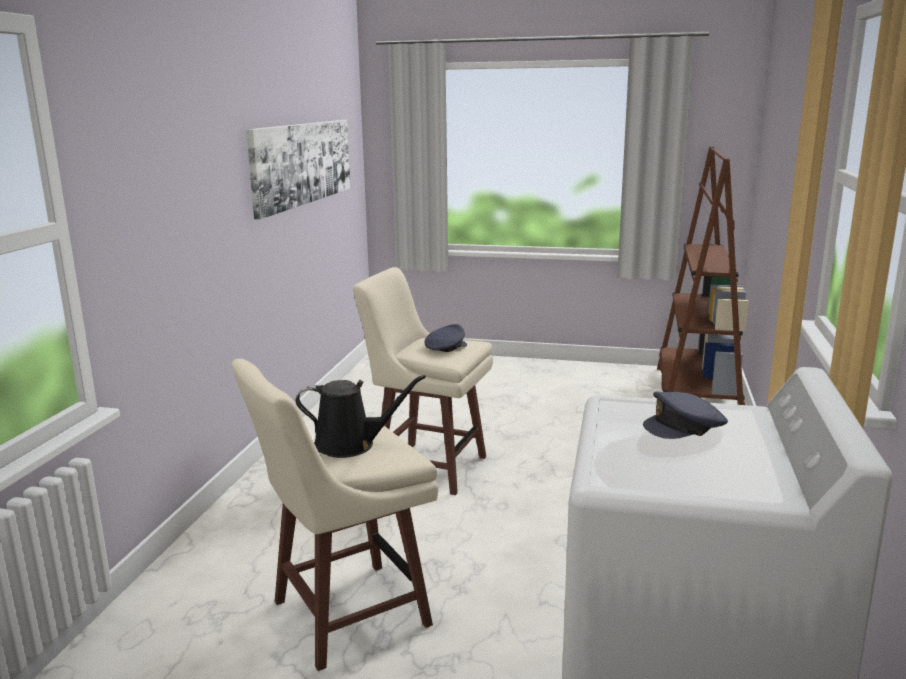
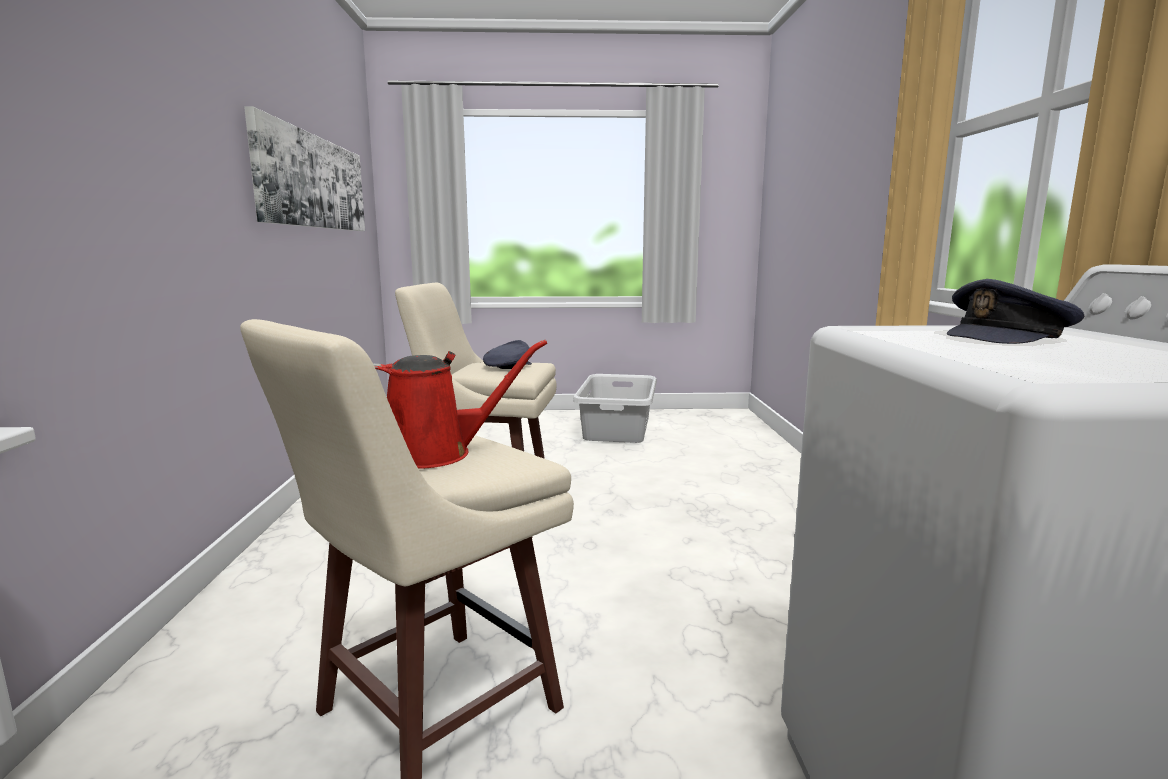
camera: 15 degrees left, 5 degrees down
black watering can [295,375,426,458] -> red watering can [373,340,547,469]
brown bookcase [657,147,749,405] -> none
none -> grey laundry basket [573,374,657,443]

